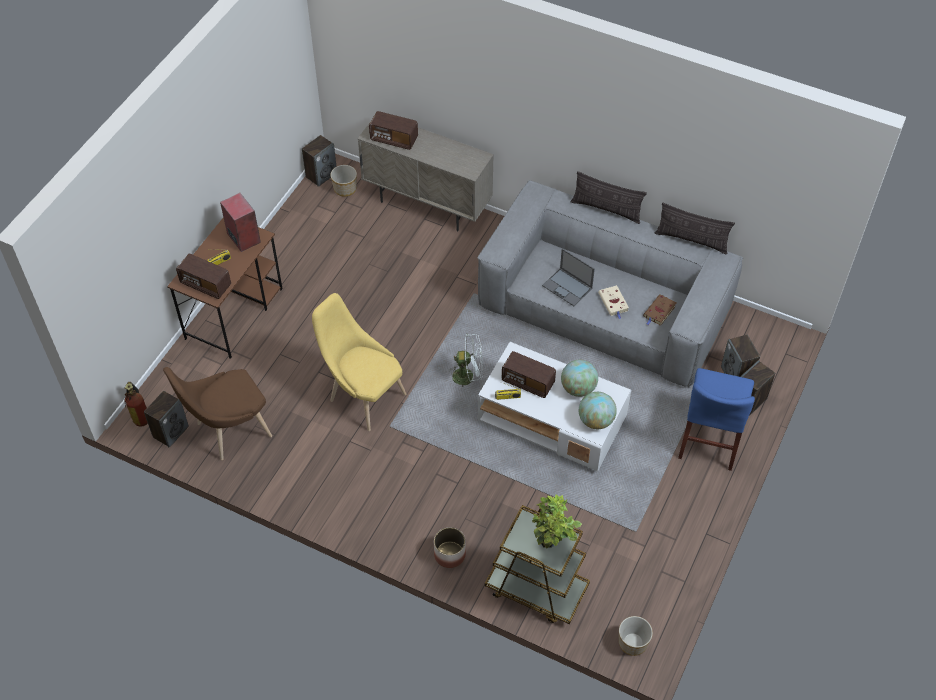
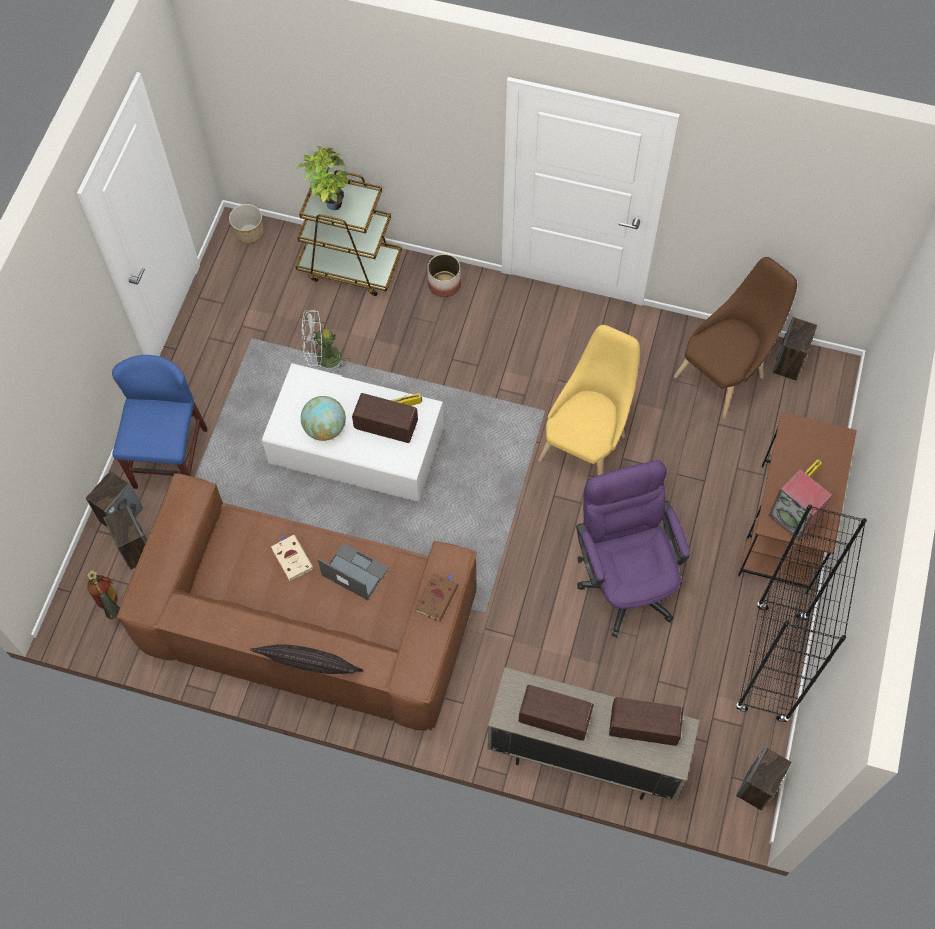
camera: 170 degrees right, 10 degrees up
fire extinguisher [125,382,148,427] -> fire extinguisher moved to [87,570,120,619]
radio [176,254,231,299] -> radio moved to [518,685,594,741]
yellow chair [312,293,406,431] -> yellow chair turned 90 degrees counterclockwise [538,325,640,476]
planter [331,165,357,197] -> none
white fan [449,334,483,387] -> white fan moved to [302,309,350,373]
grey sofa [477,180,743,387] -> brown sofa [117,473,477,731]
globe [579,392,617,429] -> none
brown book [643,294,676,326] -> brown book moved to [415,573,458,622]
pillow [655,203,735,255] -> none
none -> purple office chair [576,460,690,638]
none -> black bookcase [736,504,867,723]

